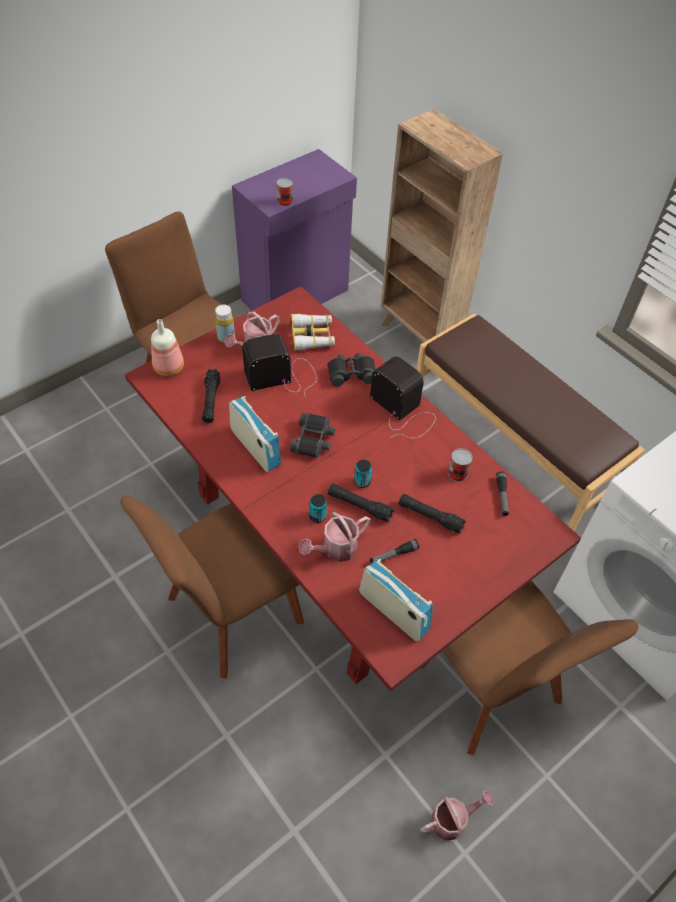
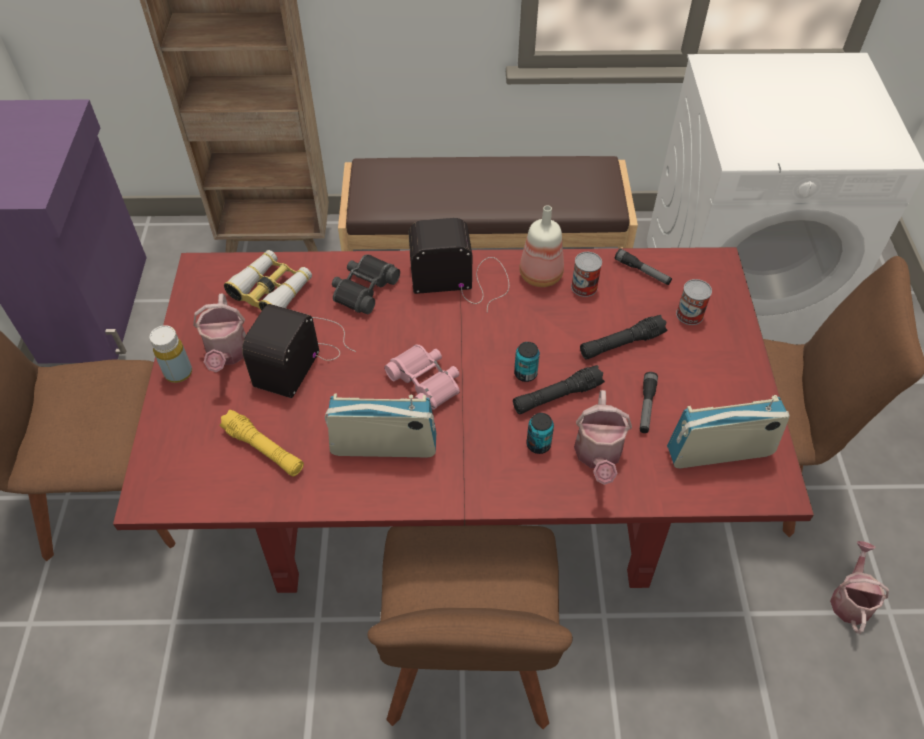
camera: 50 degrees left, 0 degrees up
bottle [151,319,184,376] -> bottle moved to [519,205,564,287]
black flashlight [202,369,220,423] -> yellow flashlight [220,410,304,476]
can [277,178,293,206] -> can moved to [676,279,712,325]
black binoculars [290,413,335,458] -> pink binoculars [384,345,460,410]

